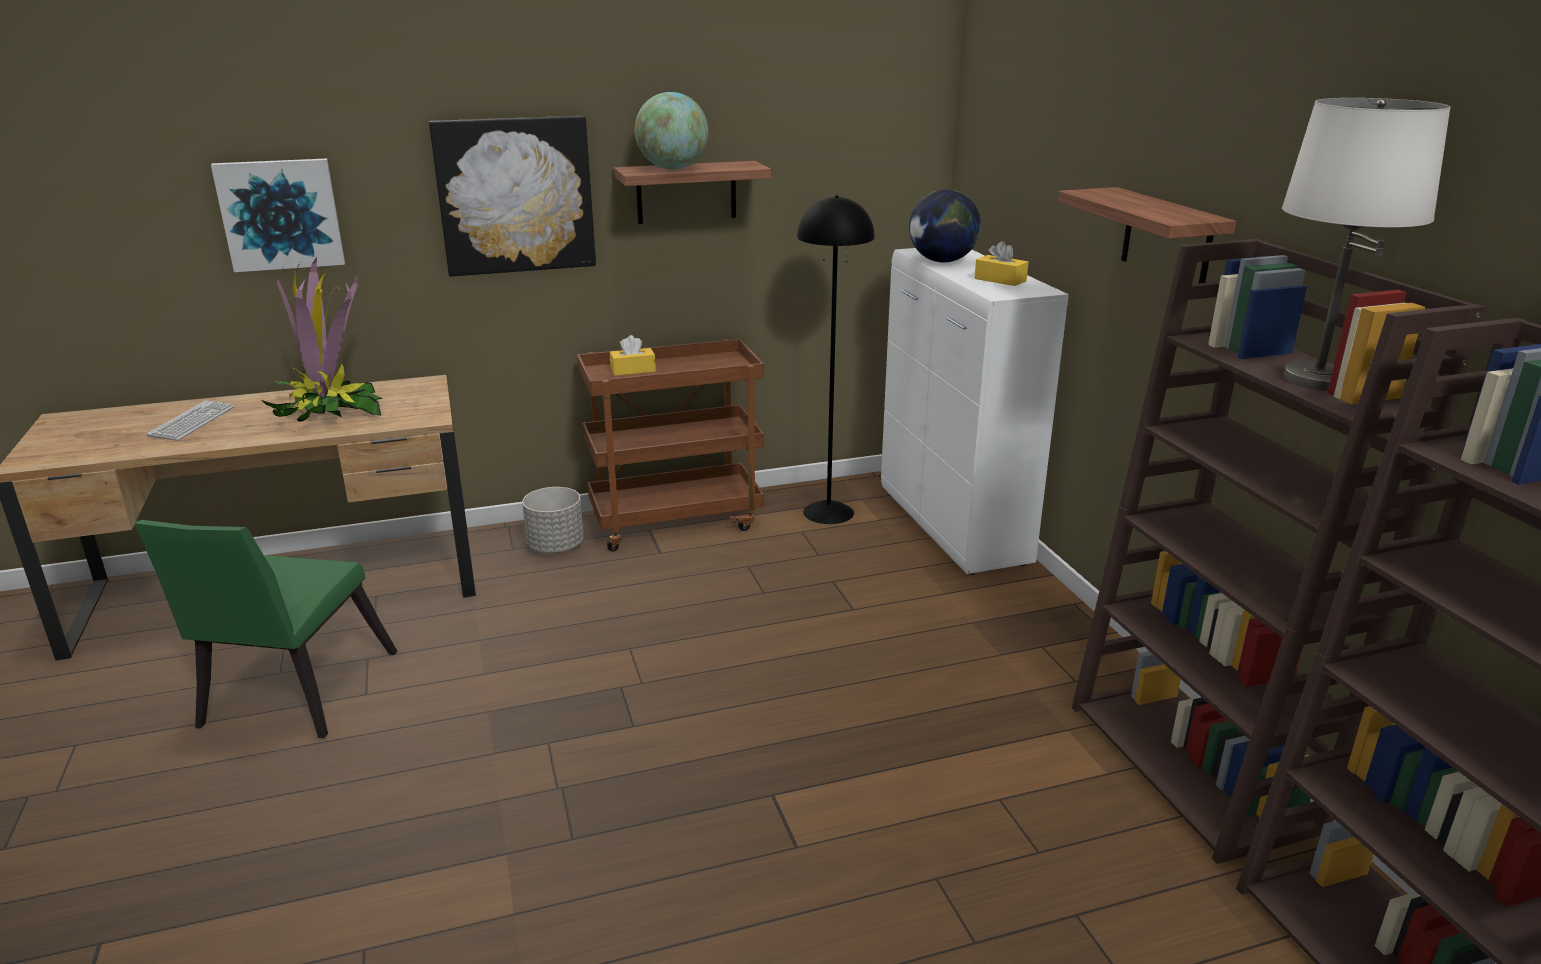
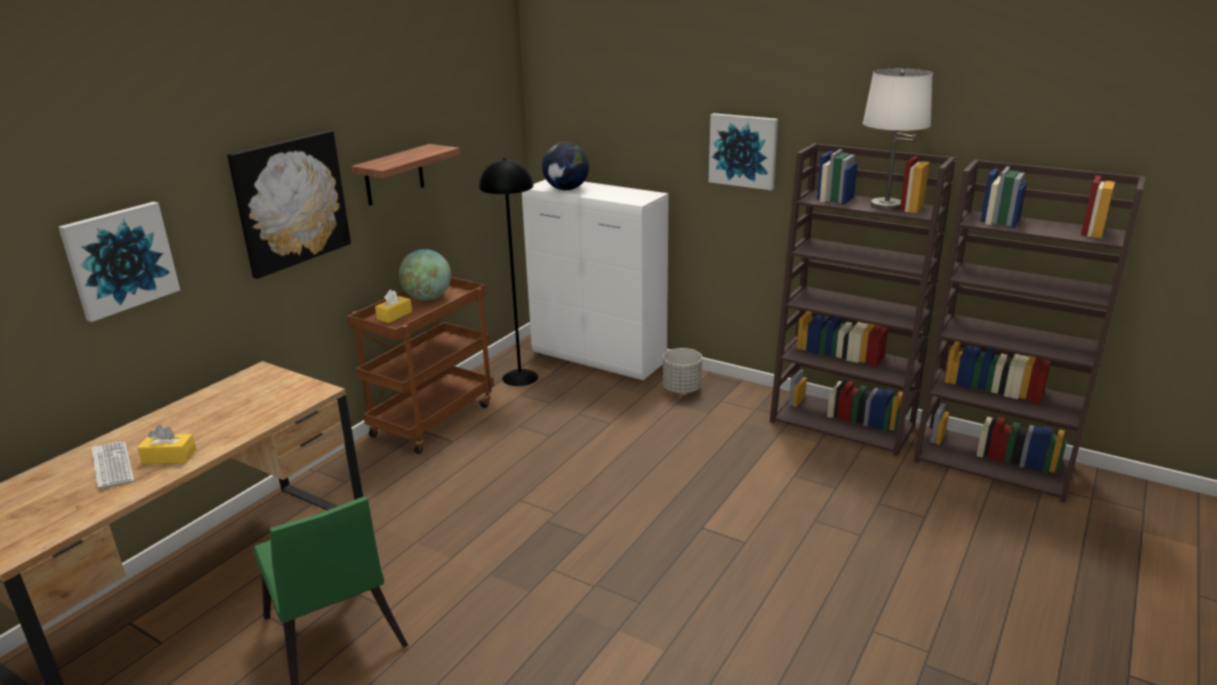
camera: 40 degrees left, 0 degrees up
potted plant [261,257,383,421] -> none
grey planter [522,487,584,553] -> grey planter moved to [663,348,702,394]
globe [635,92,708,169] -> globe moved to [399,249,451,301]
yellow tissue box [975,241,1028,286] -> yellow tissue box moved to [137,425,196,464]
shelf [1058,187,1236,283] -> picture [709,113,778,190]

